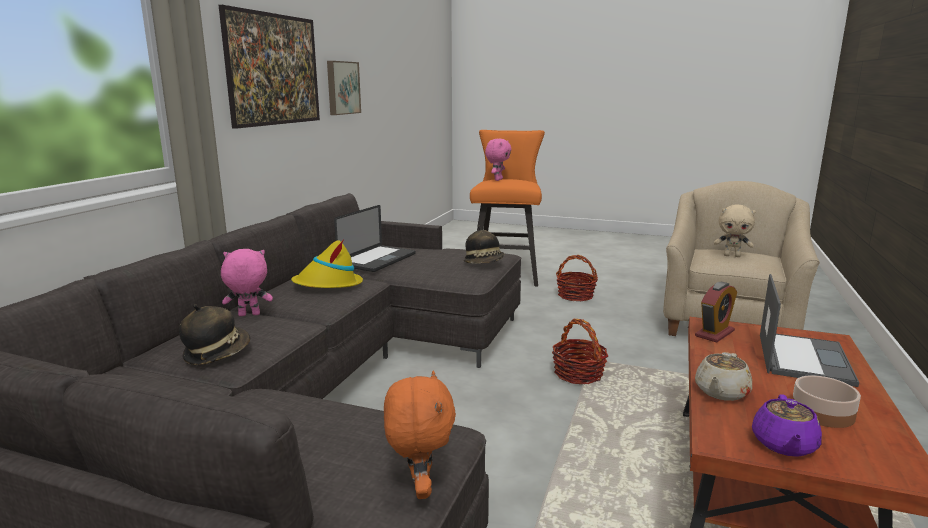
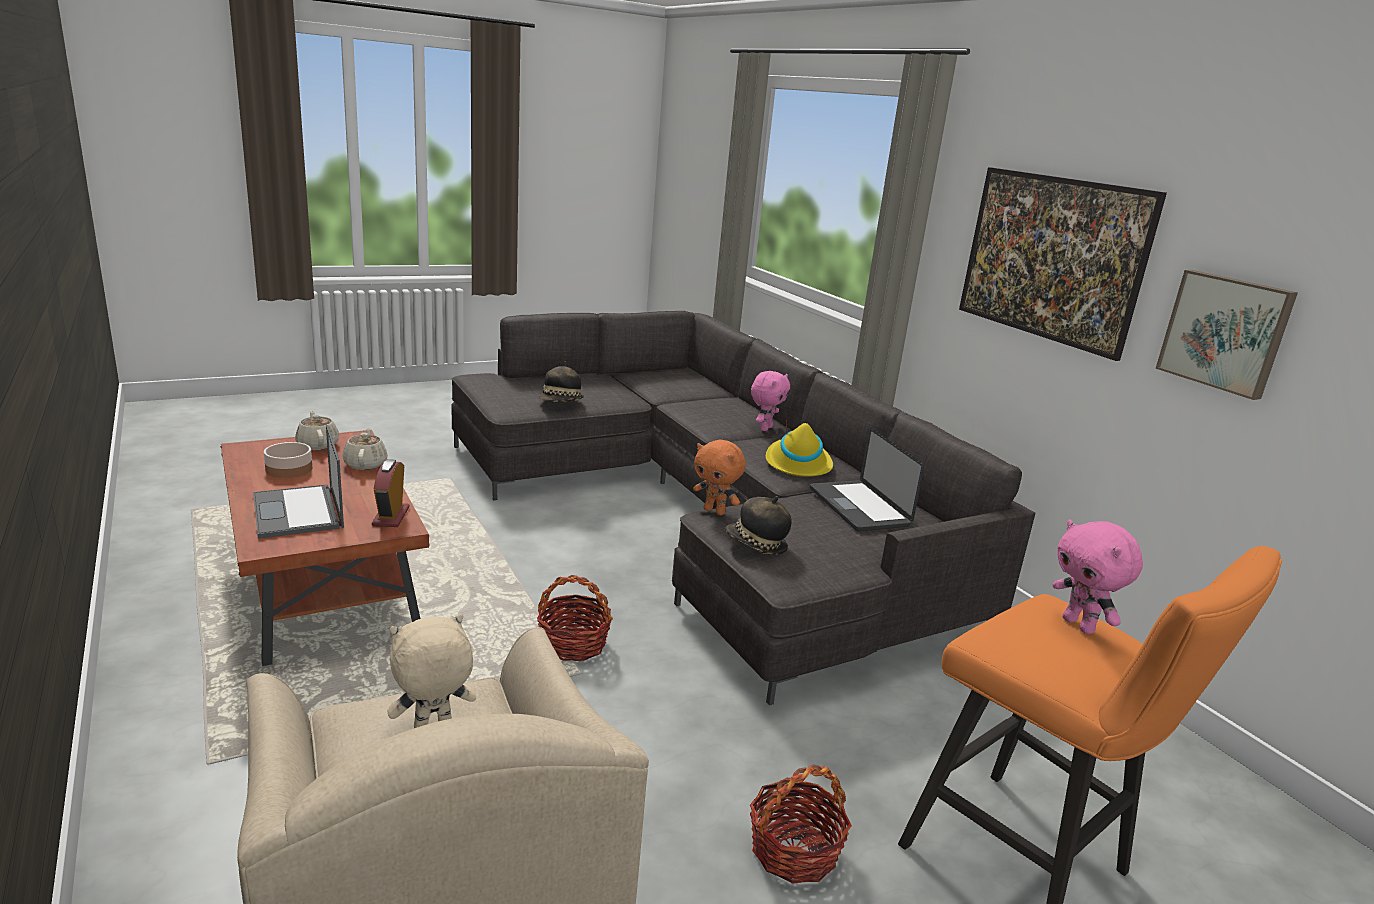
camera: 130 degrees right, 5 degrees up
hat [179,304,250,365] -> hat moved to [539,361,584,402]
orange plush toy [384,371,456,499] -> orange plush toy moved to [693,440,746,515]
purple teapot [752,394,822,457] -> beige teapot [295,410,339,450]

